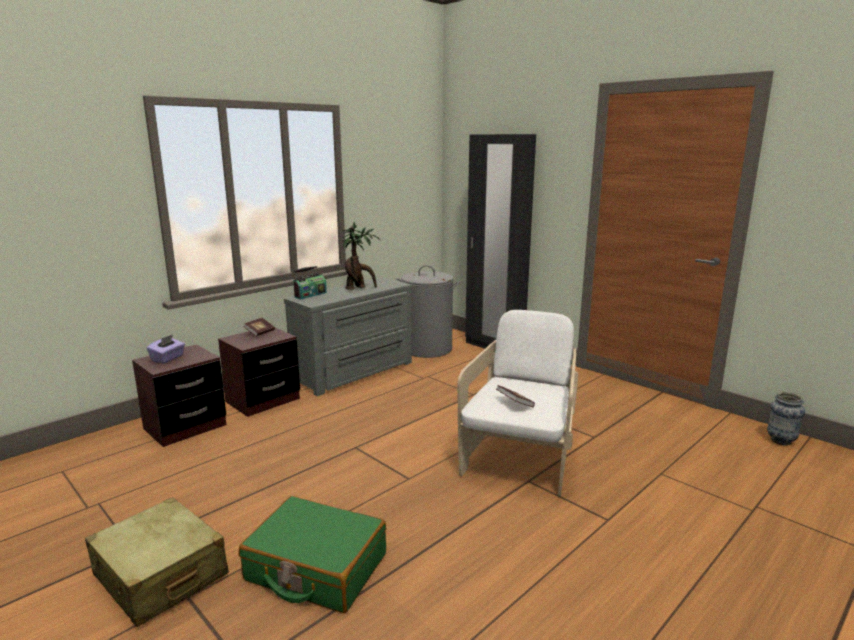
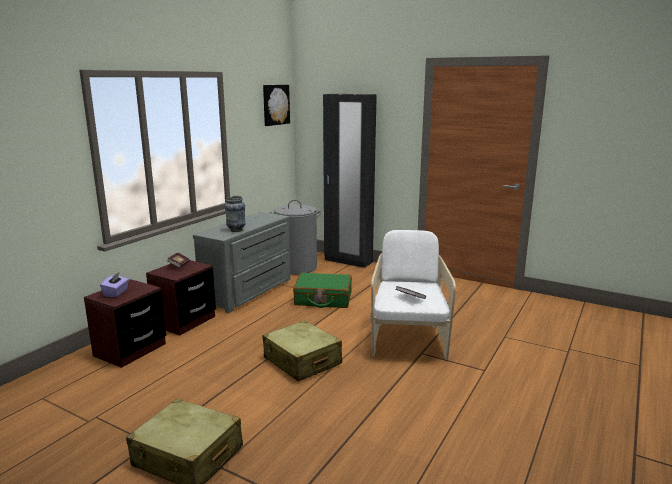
camera: 15 degrees left, 0 degrees up
green suitcase [239,496,386,613] -> green suitcase moved to [293,273,352,308]
radio [292,266,327,299] -> none
potted plant [342,222,380,290] -> none
vase [767,392,805,445] -> vase moved to [225,196,246,232]
none -> picture [263,85,290,126]
none -> beige suitcase [263,320,342,382]

